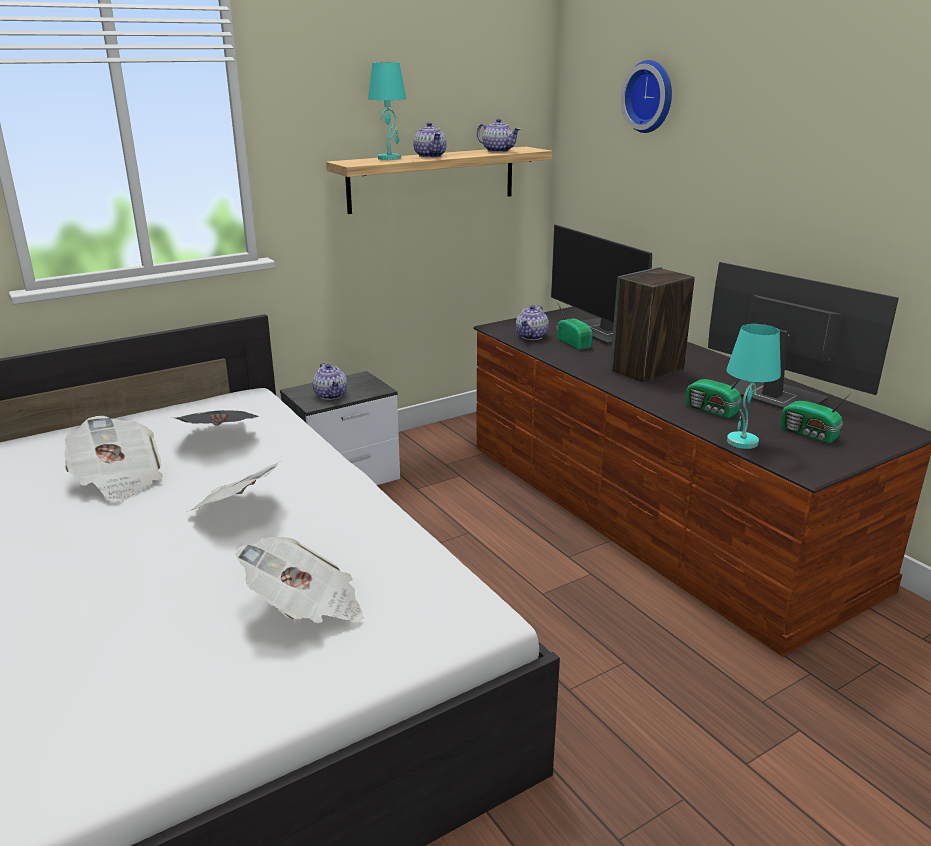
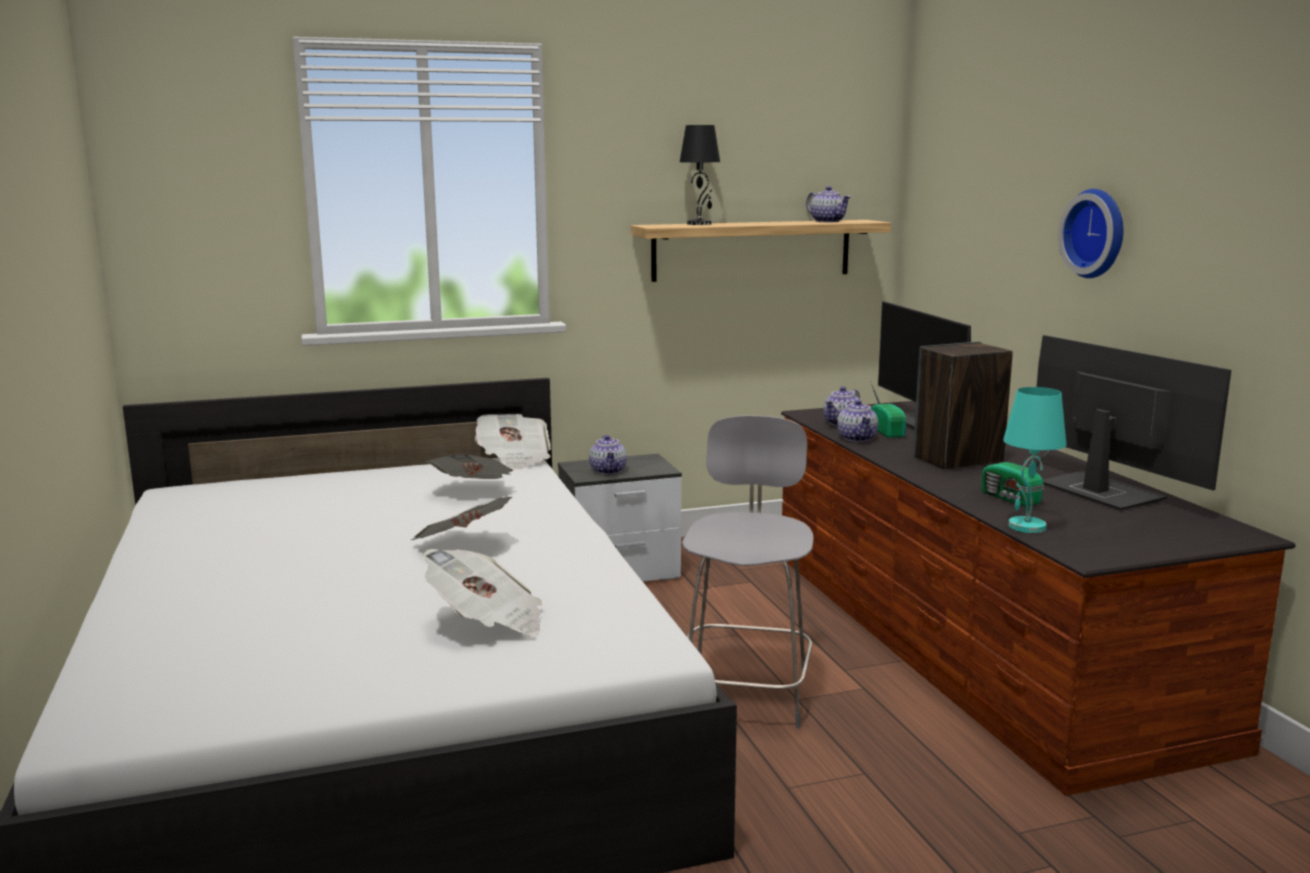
camera: 15 degrees right, 10 degrees down
newspaper [64,416,163,503] -> newspaper moved to [475,414,551,470]
turquoise table lamp [368,62,406,160] -> black table lamp [680,125,720,225]
teapot [413,122,447,158] -> teapot moved to [837,400,878,442]
wall clock [621,60,672,133] -> wall clock moved to [1058,189,1124,278]
radio [780,390,854,443] -> none
none -> grey chair [682,415,814,729]

